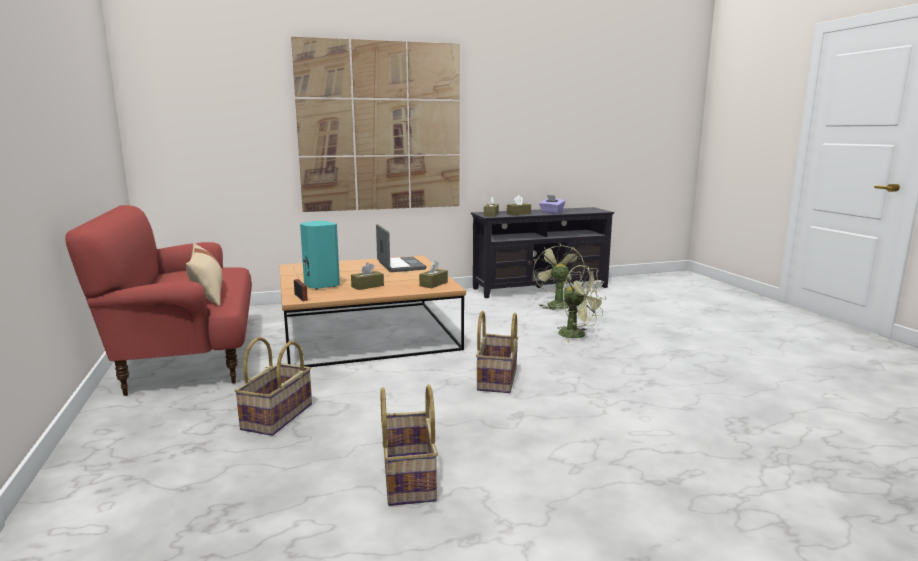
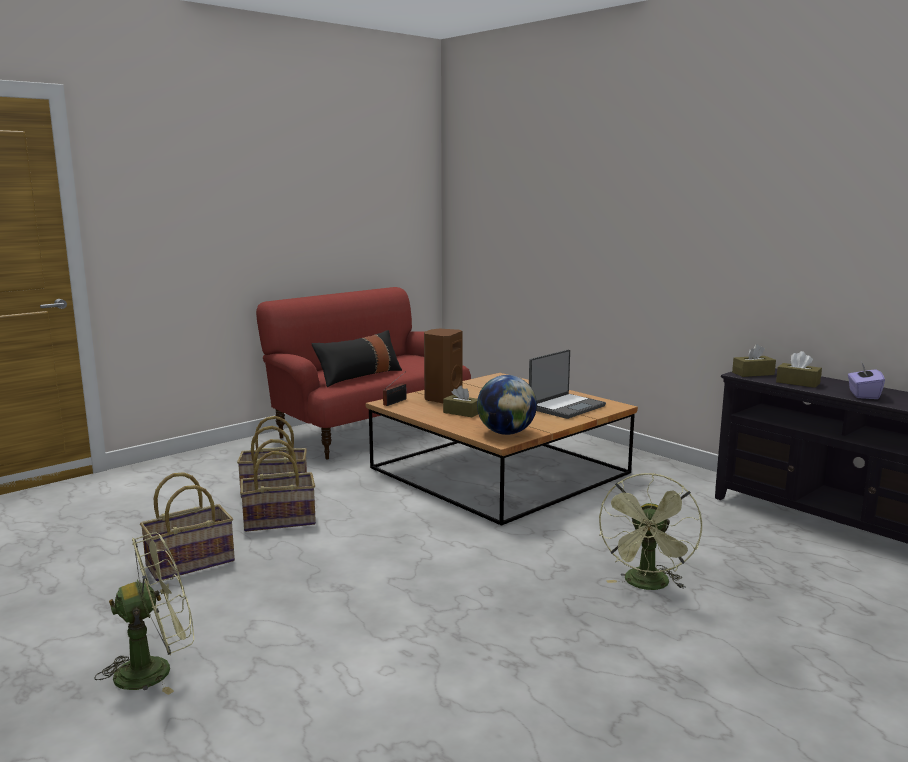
camera: 65 degrees right, 0 degrees up
beige pillow [186,243,223,306] -> black pillow [311,330,402,387]
picture [291,37,460,212] -> none
turquoise speaker [300,221,340,289] -> brown speaker [424,329,463,403]
brown tissue box [419,261,448,288] -> globe [477,375,537,435]
basket [476,311,518,393] -> basket moved to [240,439,316,532]
green fan [533,243,585,311] -> green fan moved to [94,532,194,695]

